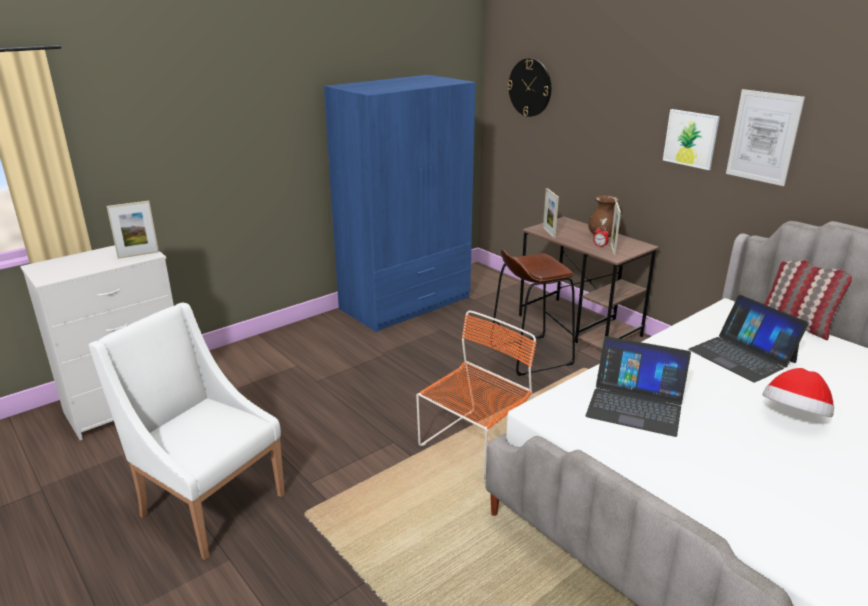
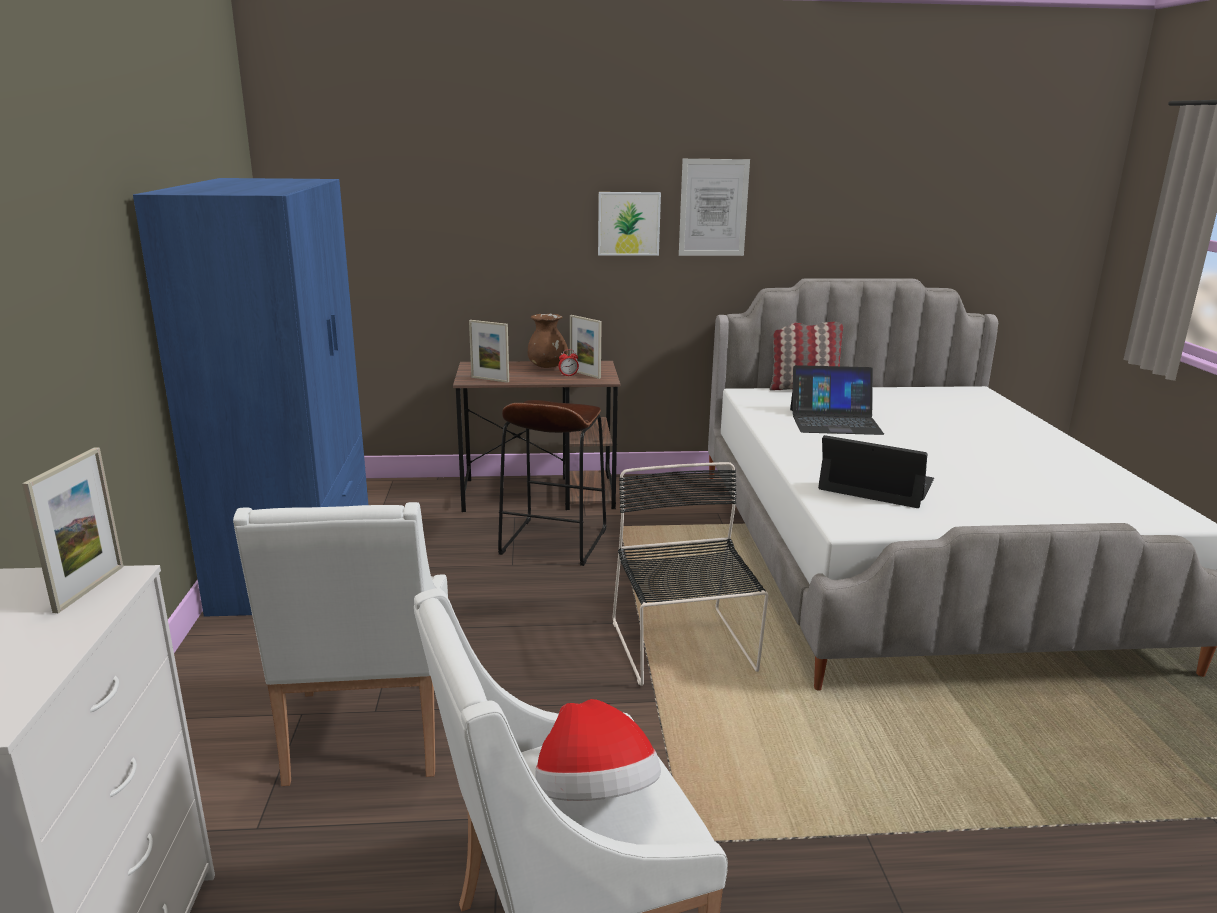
camera: 55 degrees left, 5 degrees down
orange chair [416,310,536,483] -> black chair [613,462,768,686]
wall clock [507,58,551,117] -> none
laptop [585,336,691,437] -> laptop turned 120 degrees counterclockwise [818,435,934,508]
hat [763,368,834,417] -> hat moved to [535,699,661,801]
none -> white armchair [233,502,448,786]

